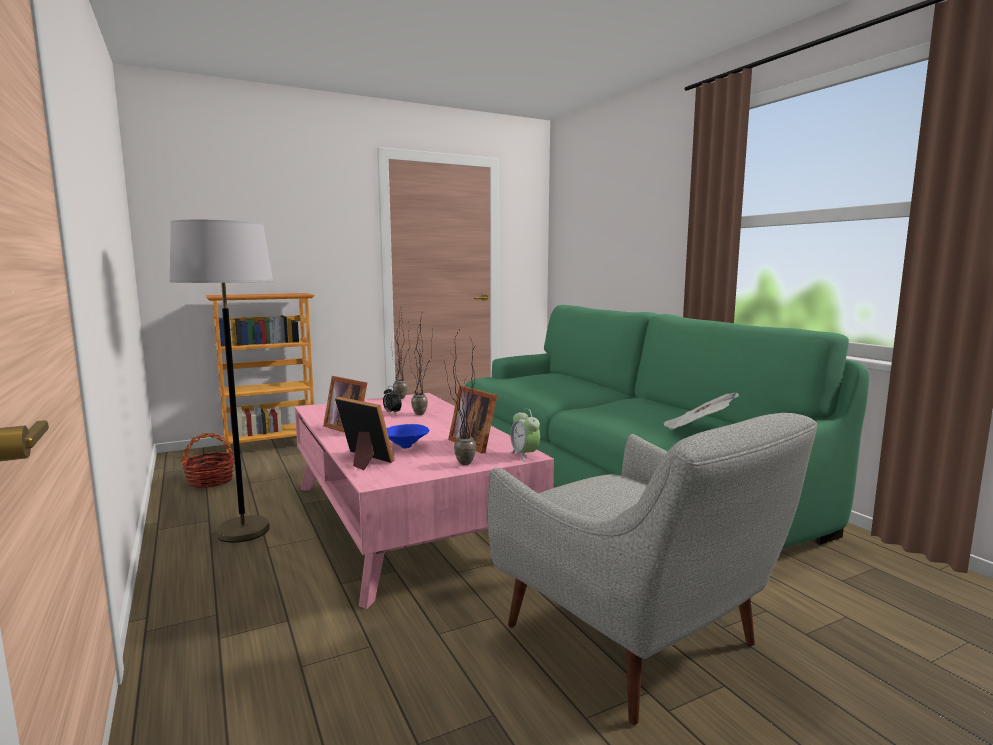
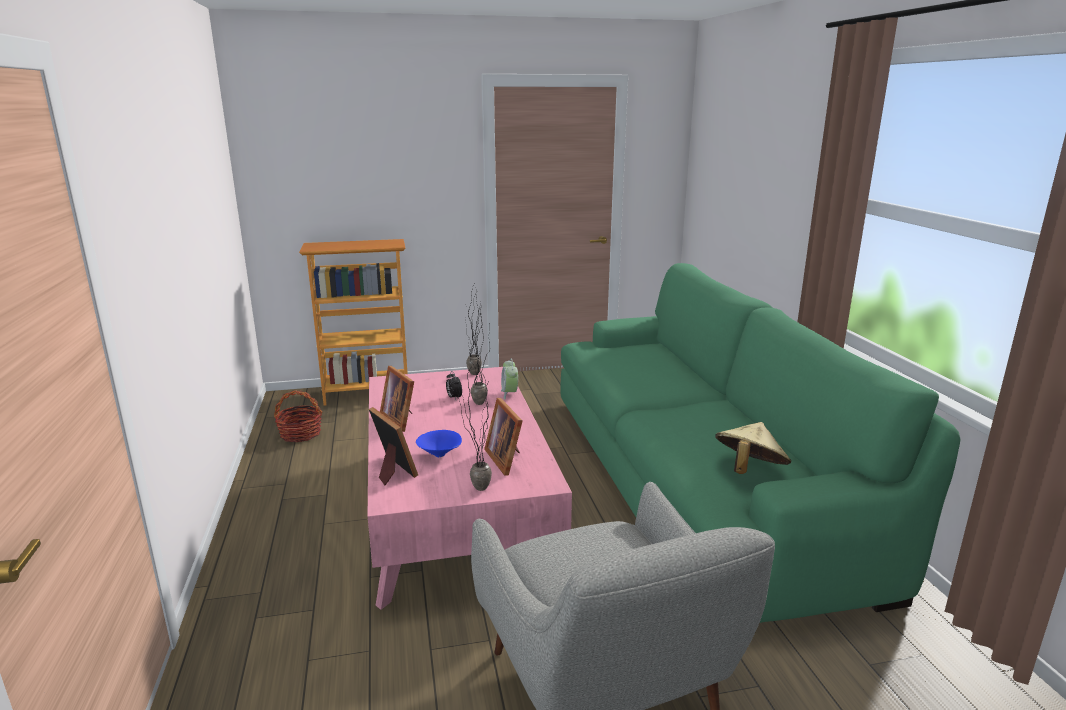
camera: 15 degrees right, 10 degrees up
grey floor lamp [170,220,273,543] -> none
alarm clock [510,408,540,461] -> alarm clock moved to [501,358,518,399]
newspaper [663,393,739,430] -> beige hat [715,422,791,474]

